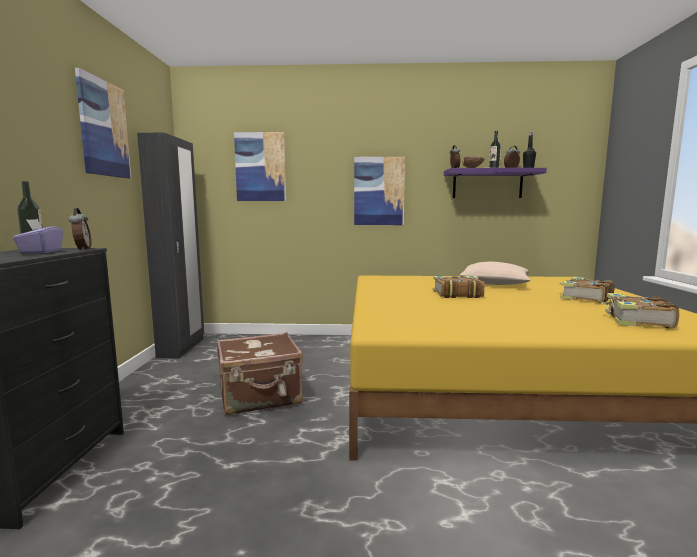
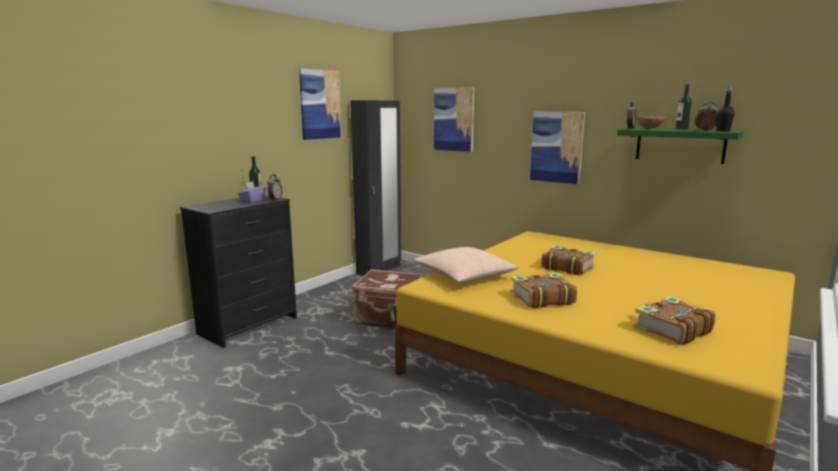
camera: 35 degrees right, 5 degrees up
purple shelf [444,168,547,198] -> green shelf [617,128,744,164]
beige pillow [460,262,530,285] -> beige pillow moved to [414,247,519,283]
book [559,277,615,303] -> book moved to [510,273,577,308]

